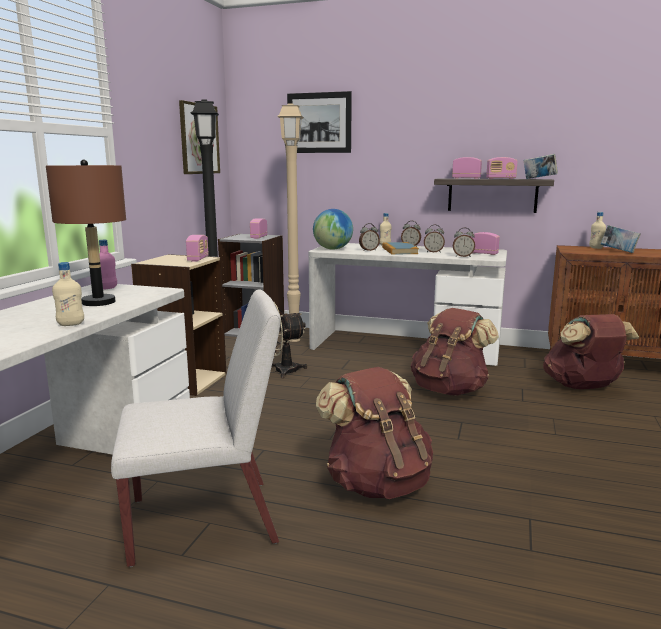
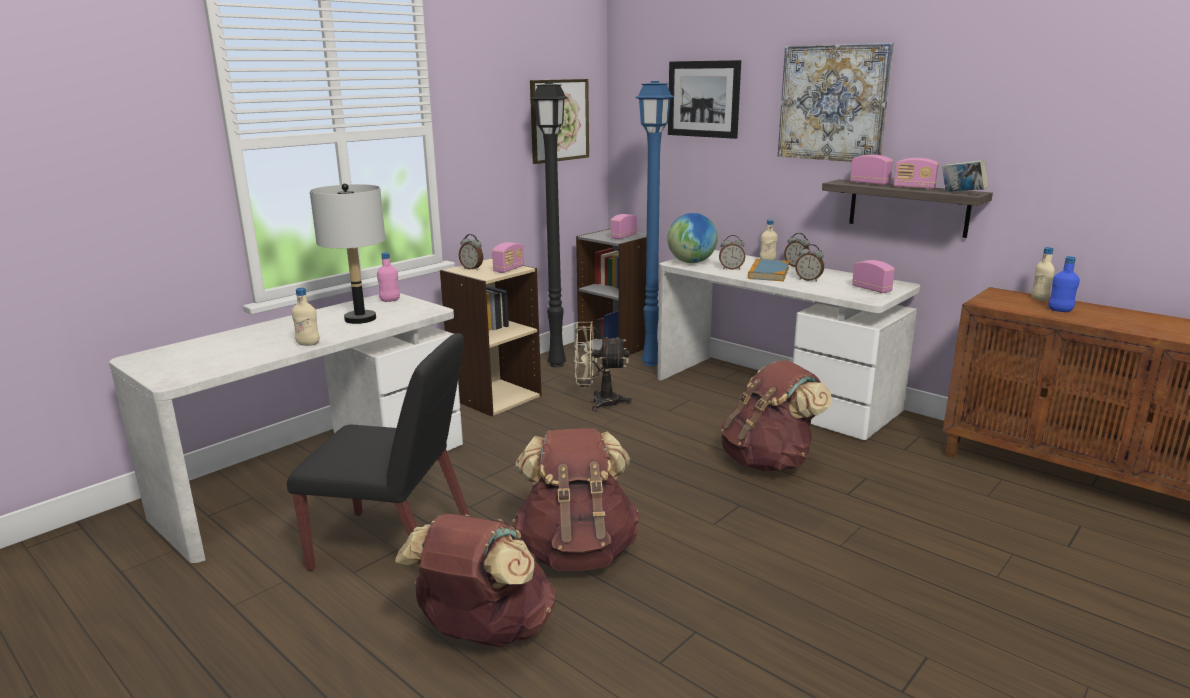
camera: 25 degrees right, 5 degrees up
brown table lamp [46,160,126,306] -> grey table lamp [310,183,385,324]
white chair [111,290,280,567] -> black chair [287,333,470,571]
beige floor lamp [277,103,304,342] -> blue floor lamp [635,81,674,366]
alarm clock [453,228,475,257] -> alarm clock moved to [459,234,483,270]
brown backpack [543,314,639,389] -> brown backpack moved to [395,514,555,647]
book [601,225,641,253] -> blue bottle [1048,256,1080,312]
none -> picture [778,43,894,162]

